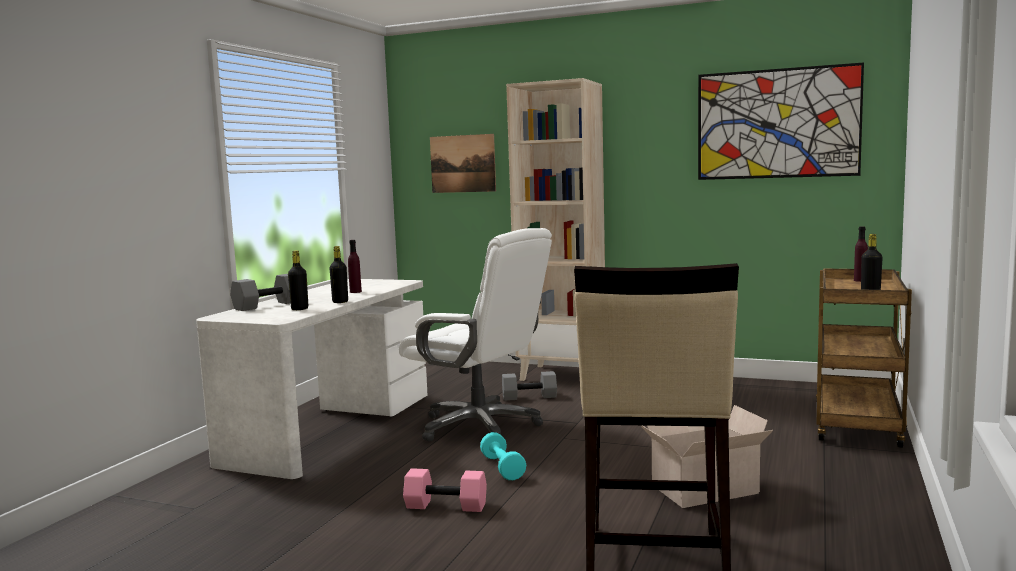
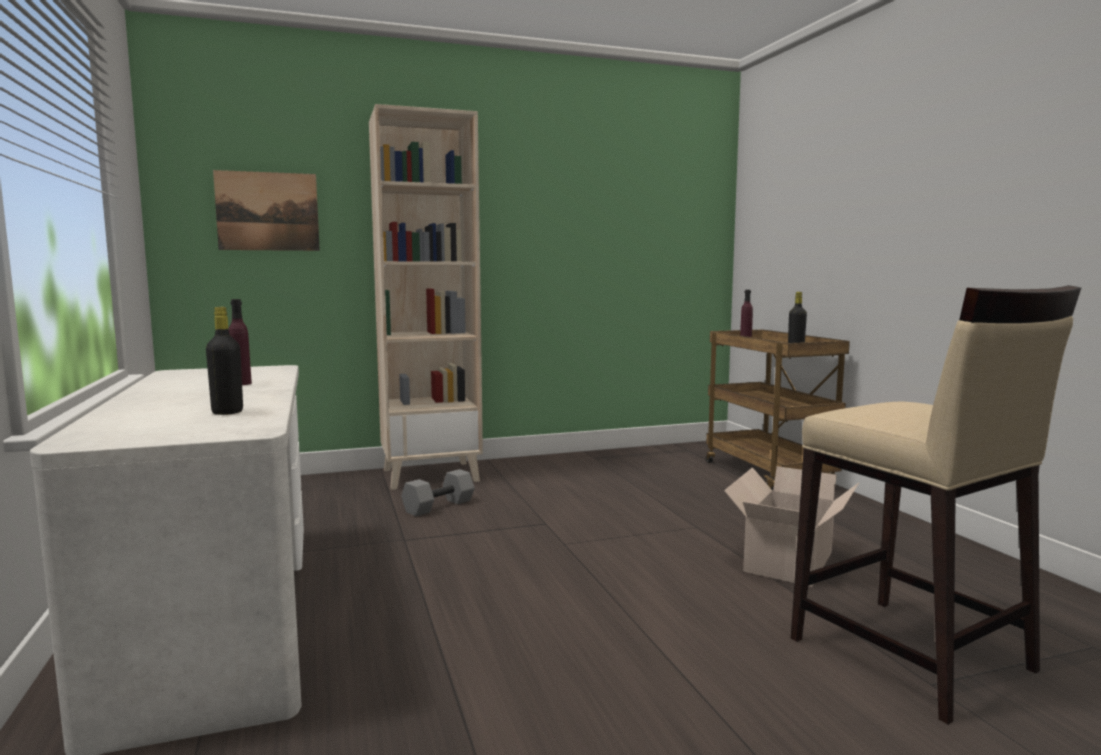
camera: 40 degrees left, 0 degrees up
grey dumbbell [230,274,290,311] -> none
black bottle [329,246,348,303] -> none
white office chair [399,228,552,442] -> none
pink dumbbell [403,468,487,512] -> none
turquoise dumbbell [480,432,526,480] -> none
picture [698,62,864,180] -> none

